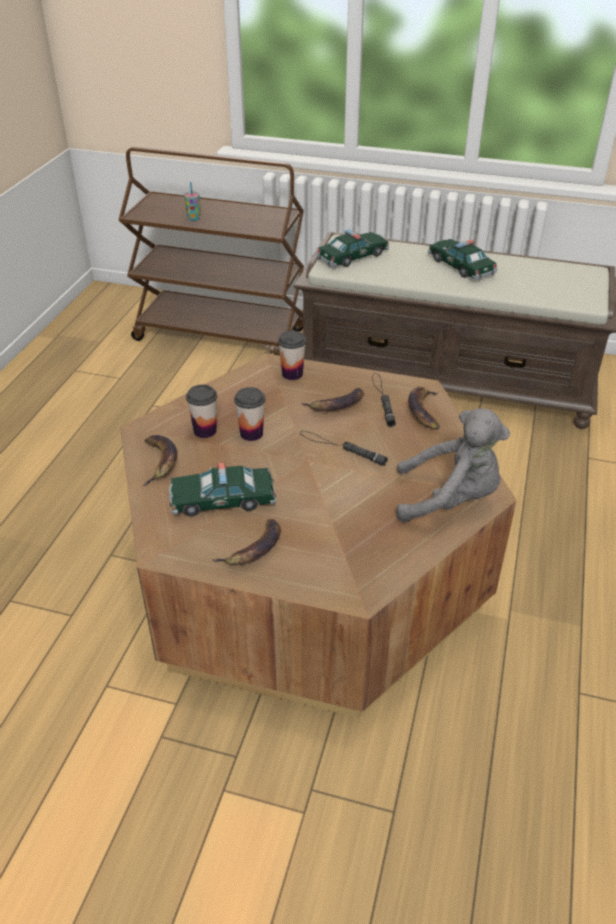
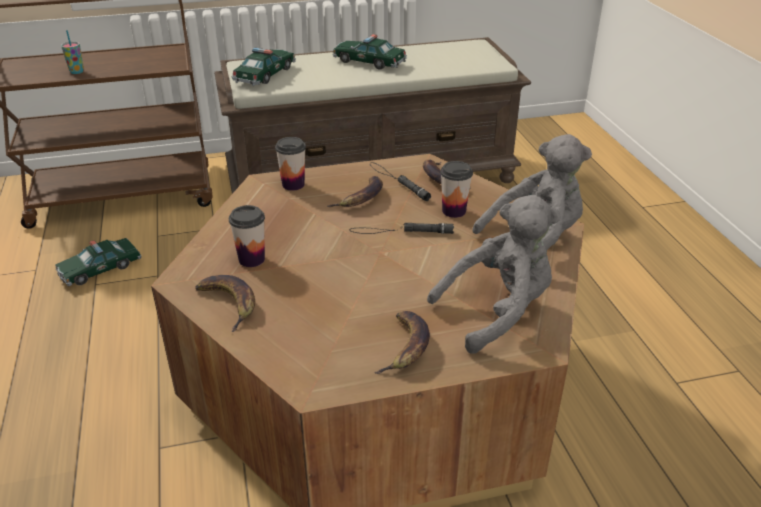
camera: 30 degrees left, 5 degrees down
toy car [169,462,276,517] -> toy car moved to [55,238,142,286]
cup [234,387,265,441] -> cup moved to [440,161,473,218]
none -> grey plush toy [427,195,561,354]

